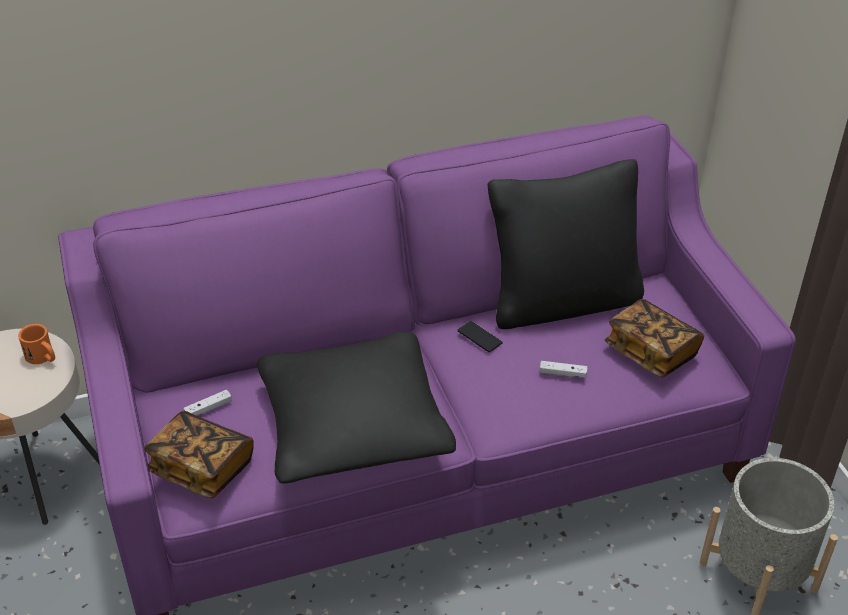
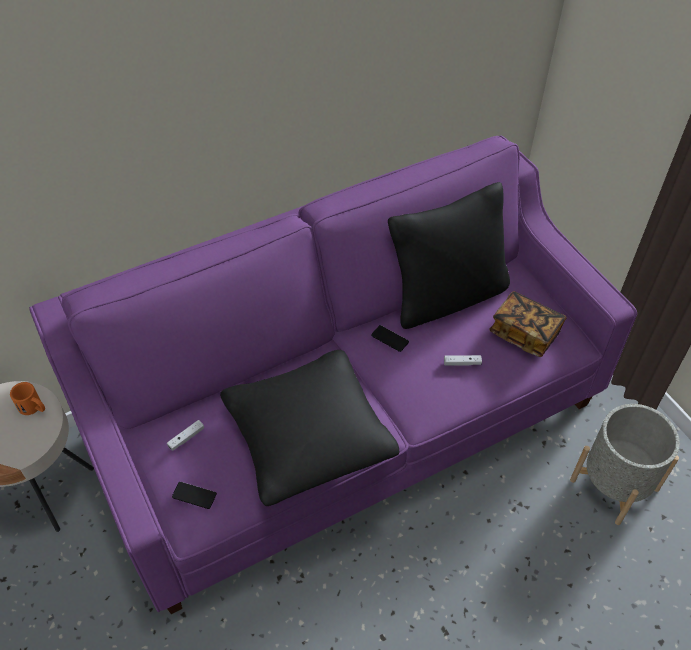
camera: 10 degrees left, 10 degrees up
book [144,411,254,498] -> phone [172,482,217,509]

